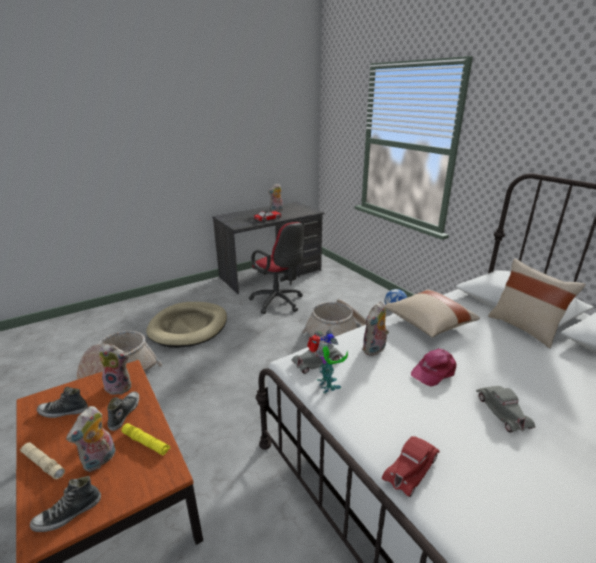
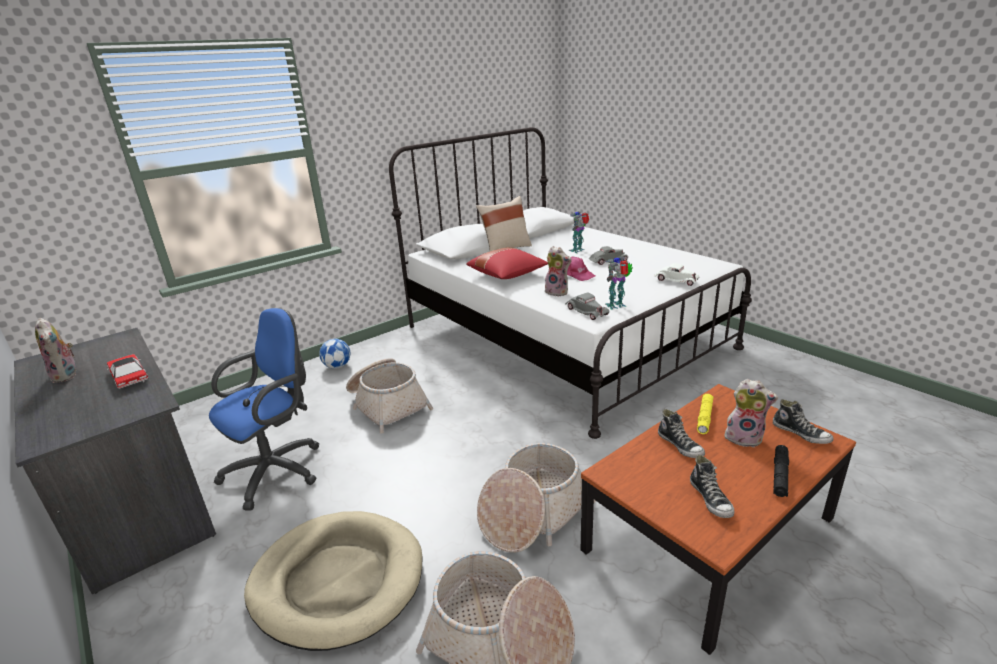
camera: 95 degrees left, 0 degrees up
beige flashlight [20,442,65,479] -> black flashlight [773,445,789,497]
plush toy [99,344,131,395] -> none
shoe [107,391,139,431] -> shoe turned 120 degrees counterclockwise [658,409,705,458]
red office chair [249,222,304,314] -> blue office chair [209,308,320,511]
red toy car [382,436,439,497] -> white toy car [654,263,700,286]
beige pillow [385,290,480,338] -> red pillow [466,247,548,279]
none -> basket [477,443,596,553]
none -> toy robot [568,211,589,253]

